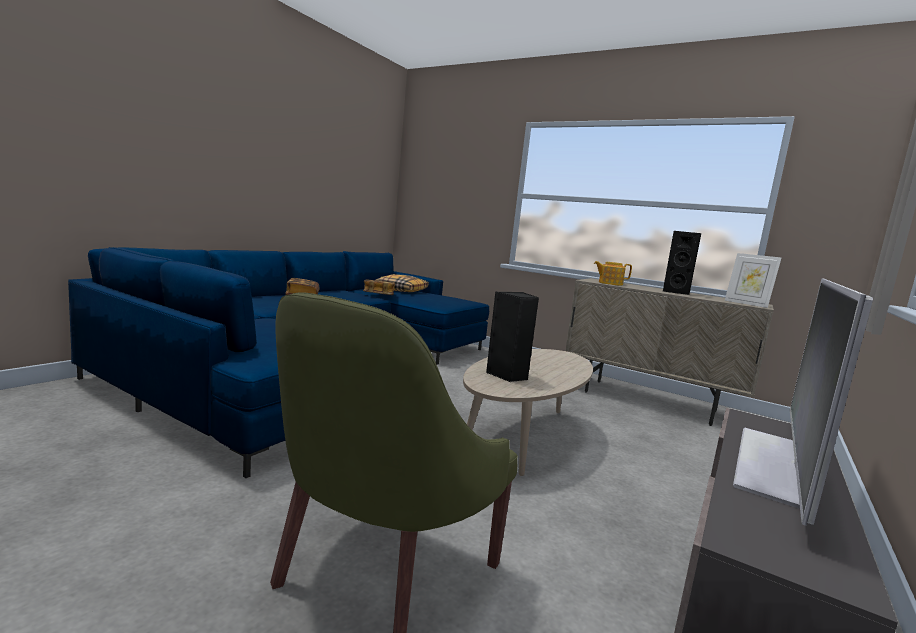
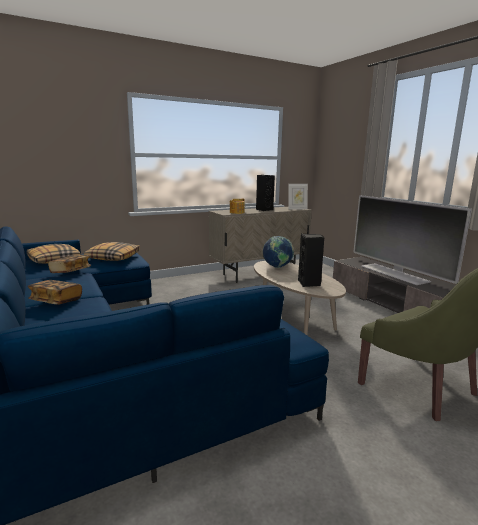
camera: 60 degrees left, 5 degrees up
none -> pillow [84,242,140,261]
none -> globe [263,236,294,268]

